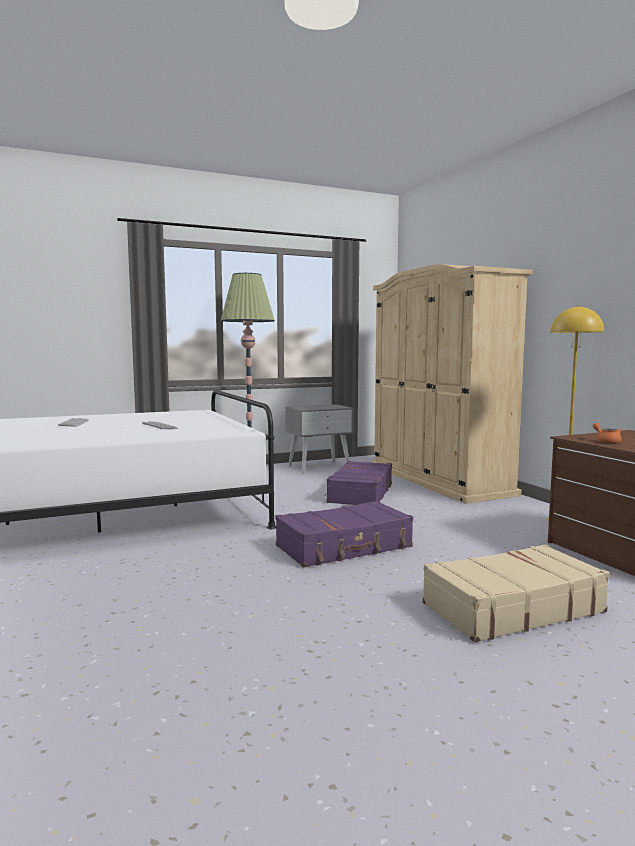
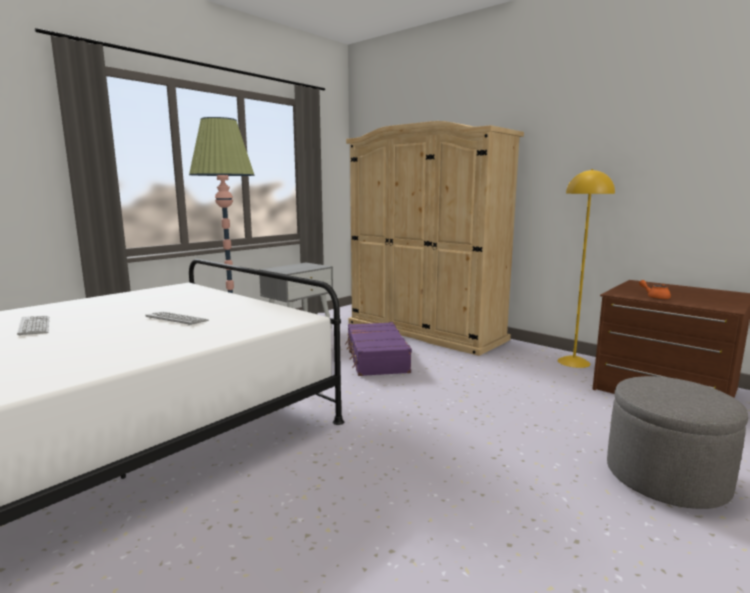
camera: 25 degrees left, 5 degrees up
purple suitcase [276,501,413,568] -> none
beige suitcase [423,544,610,642] -> grey ottoman [607,376,748,509]

